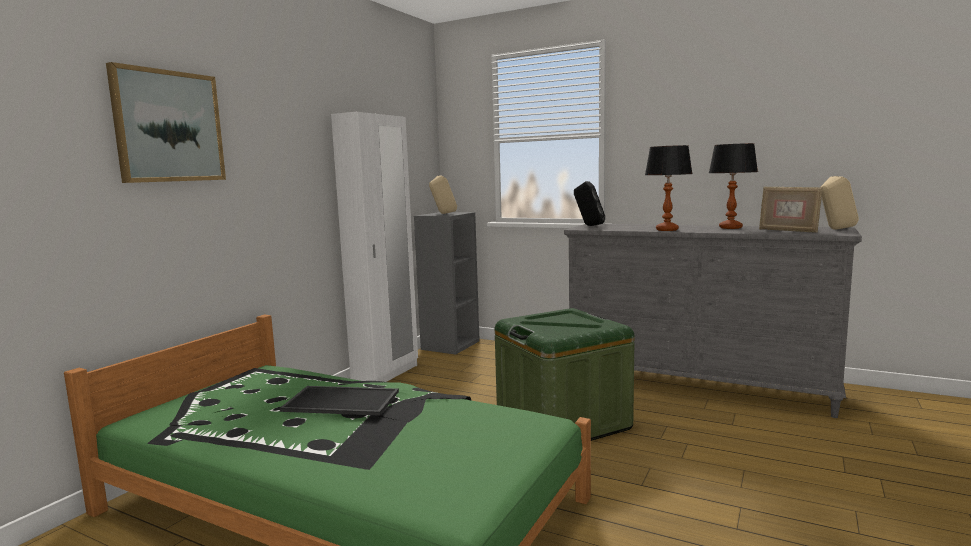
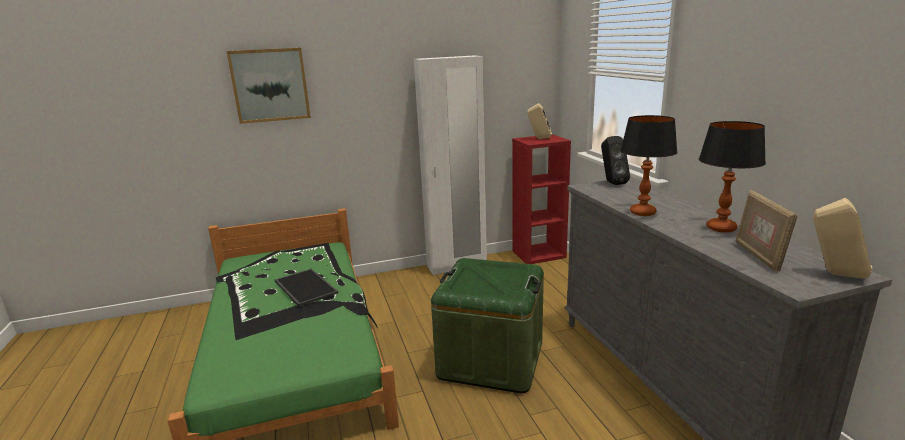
camera: 45 degrees right, 10 degrees up
grey bookcase [414,212,480,355] -> red bookcase [512,134,571,264]

